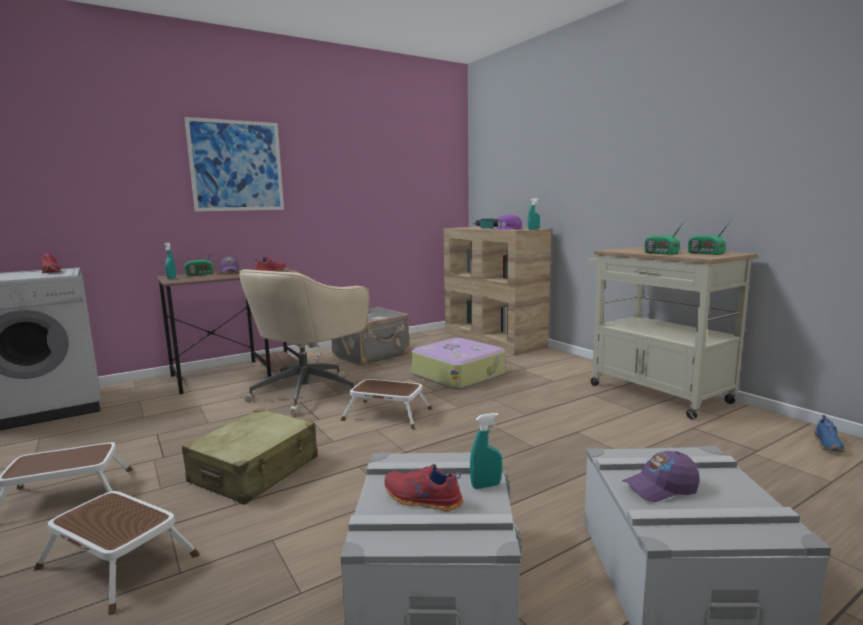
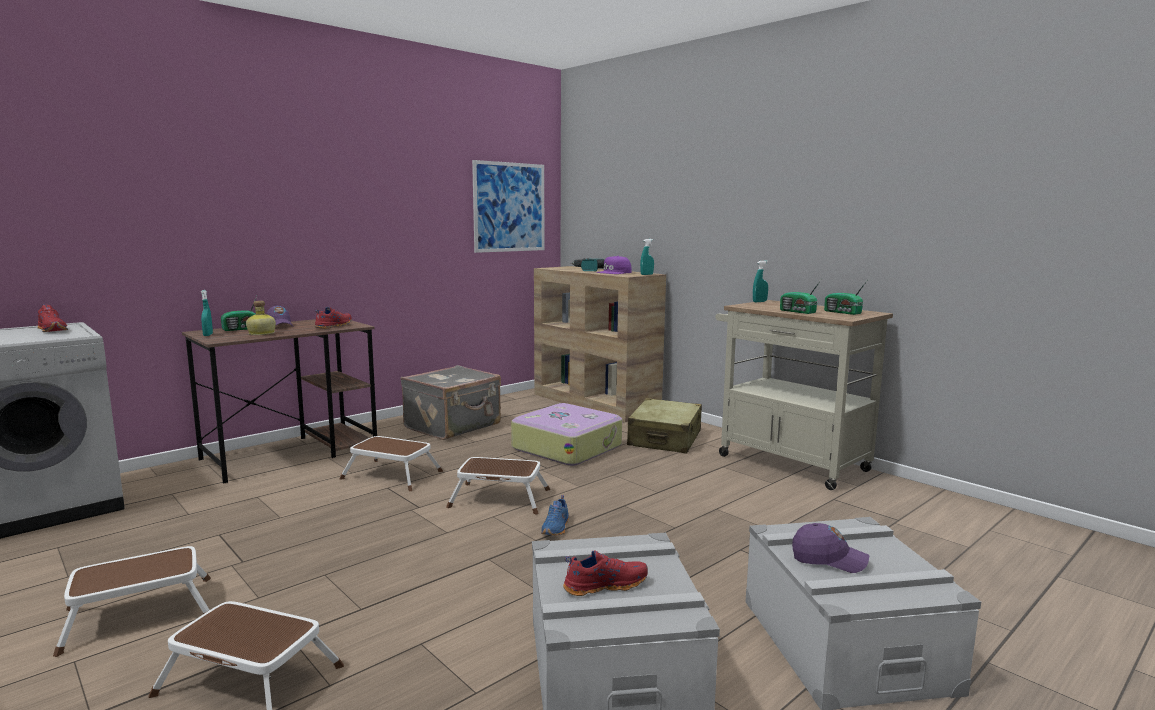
camera: 10 degrees left, 0 degrees up
beige suitcase [182,409,318,505] -> beige suitcase moved to [627,398,702,454]
picture [184,117,284,212] -> picture moved to [472,160,544,253]
beige office chair [239,269,370,415] -> brown step ladder [339,436,443,491]
red shoe [385,464,464,511] -> red shoe turned 150 degrees clockwise [563,550,648,596]
turquoise spray bottle [470,413,502,489] -> turquoise spray bottle moved to [753,261,768,302]
purple cap [622,451,700,502] -> purple cap turned 135 degrees counterclockwise [792,523,869,573]
blue shoe [813,415,845,452] -> blue shoe moved to [541,495,569,536]
none -> bottle [246,301,276,335]

